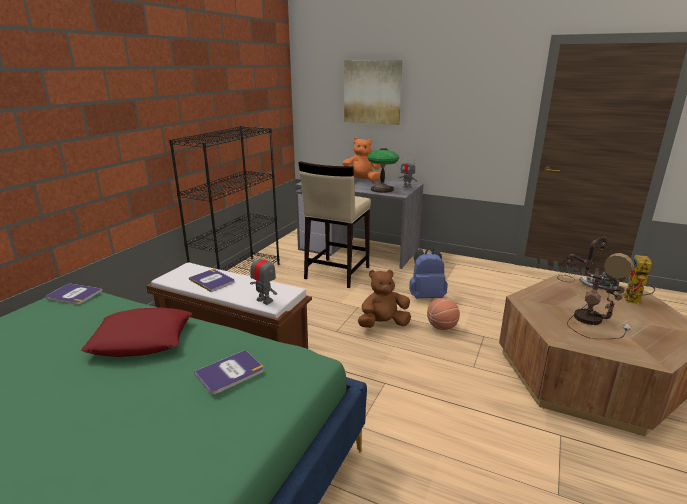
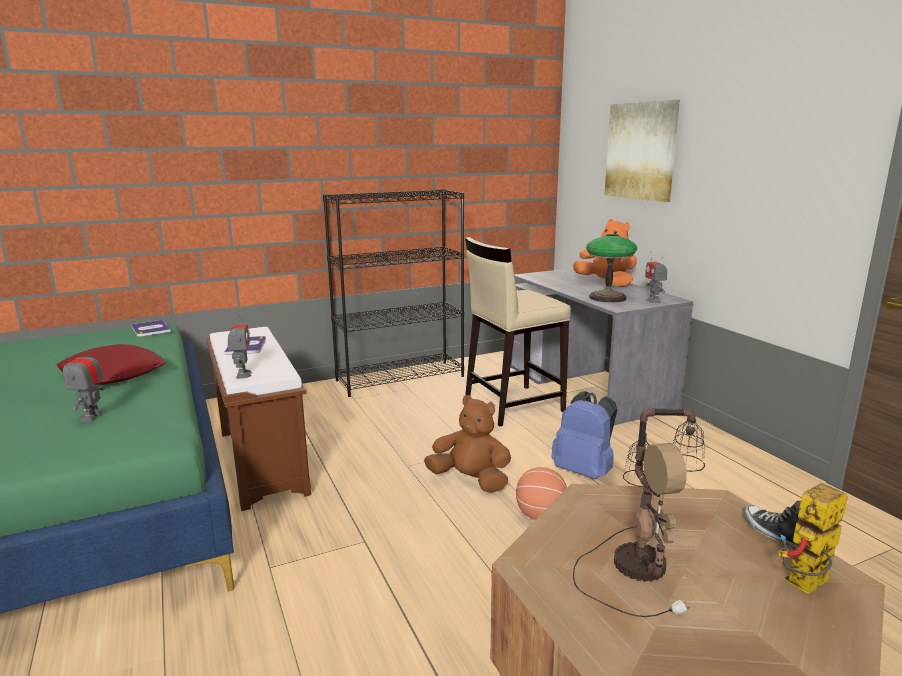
camera: 40 degrees right, 5 degrees down
book [194,350,264,394] -> toy robot [63,341,105,422]

